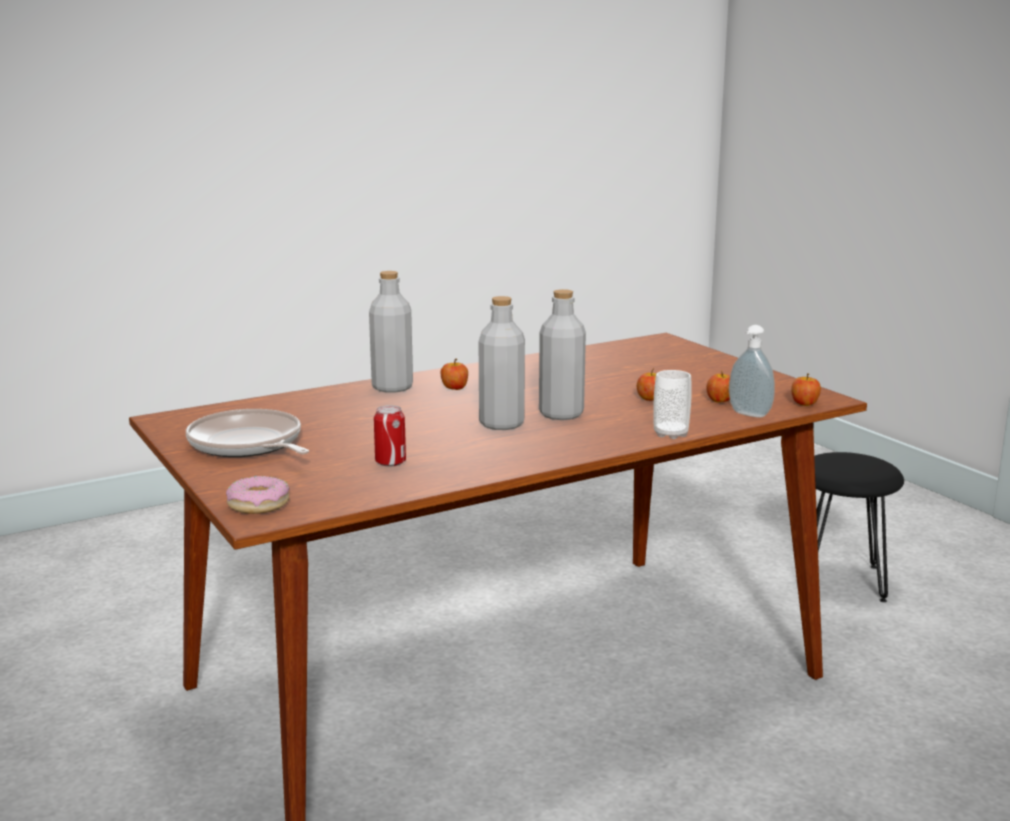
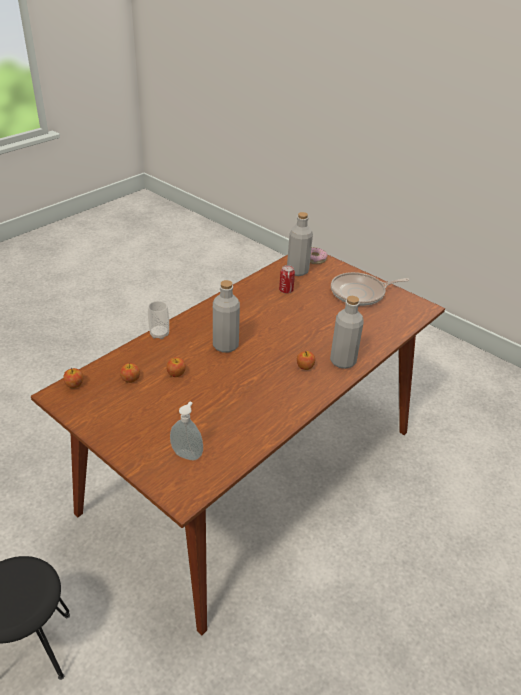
camera: 160 degrees right, 20 degrees up
frying pan [186,409,309,457] -> frying pan turned 135 degrees clockwise [331,272,409,306]
grey bottle [479,296,525,430] -> grey bottle moved to [287,212,313,276]
soap dispenser [729,325,775,418] -> soap dispenser moved to [170,402,203,460]

